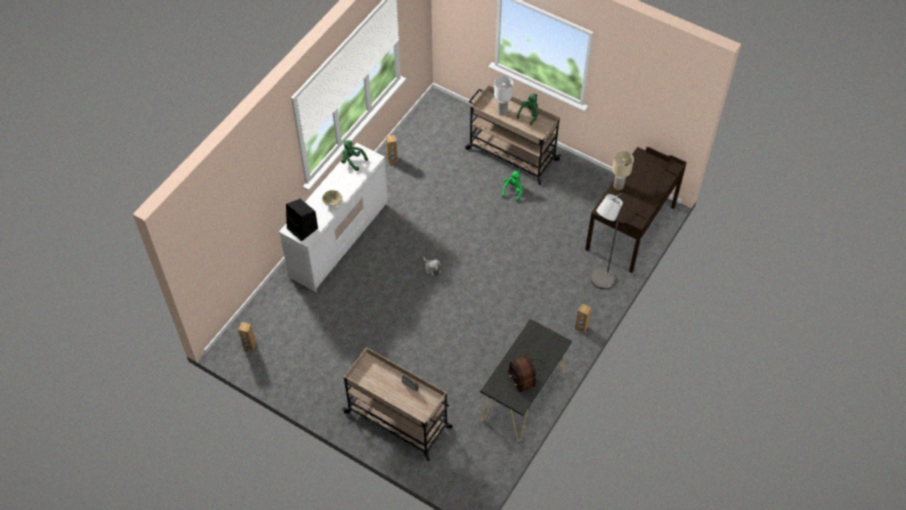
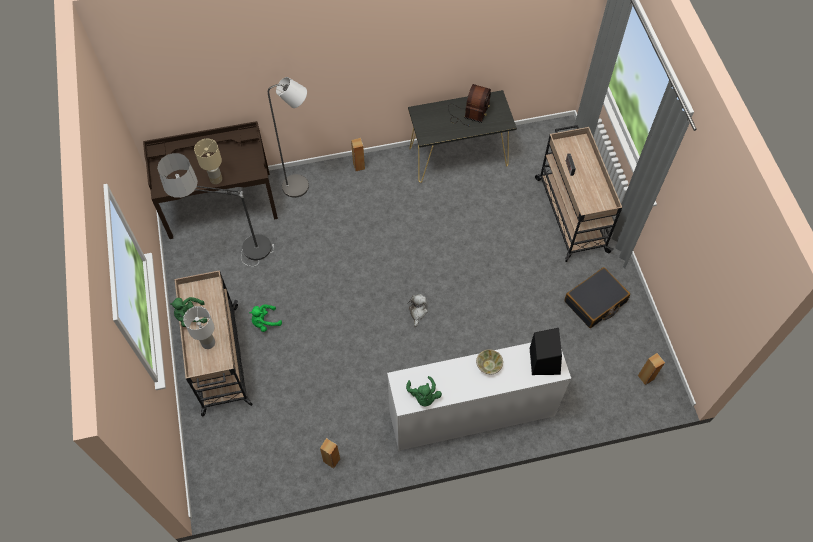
camera: 135 degrees left, 5 degrees up
none -> floor lamp [157,153,274,266]
none -> black suitcase [564,267,630,328]

